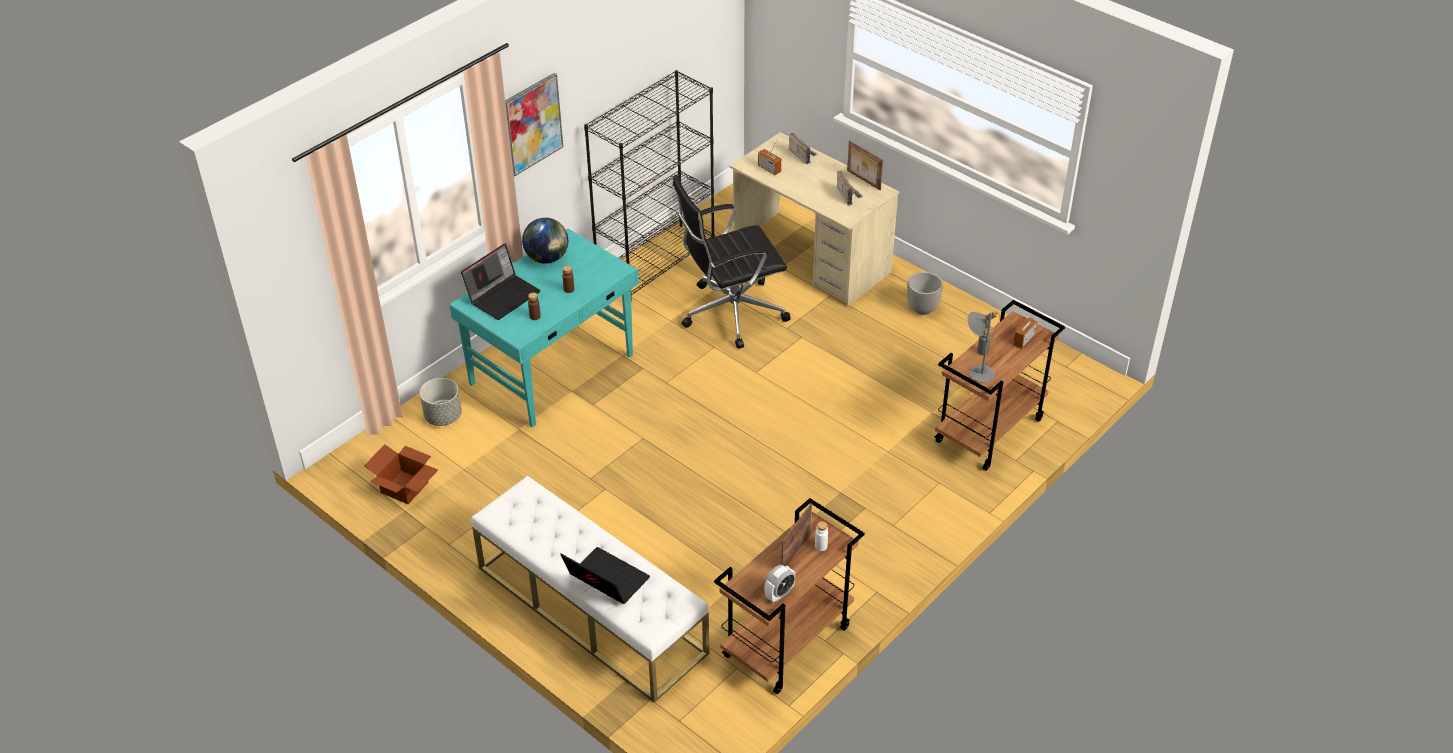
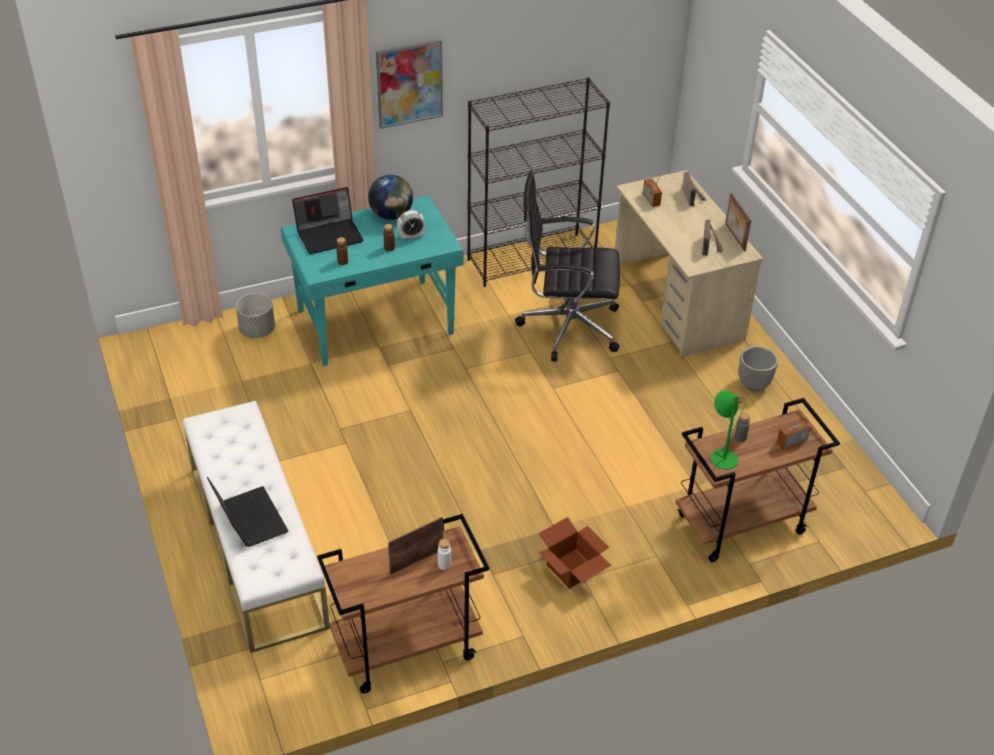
camera: 25 degrees right, 0 degrees up
cardboard box [364,444,438,504] -> cardboard box moved to [539,517,611,589]
alarm clock [764,565,795,602] -> alarm clock moved to [397,210,425,240]
grey table lamp [967,311,1000,383] -> green table lamp [710,390,746,470]

